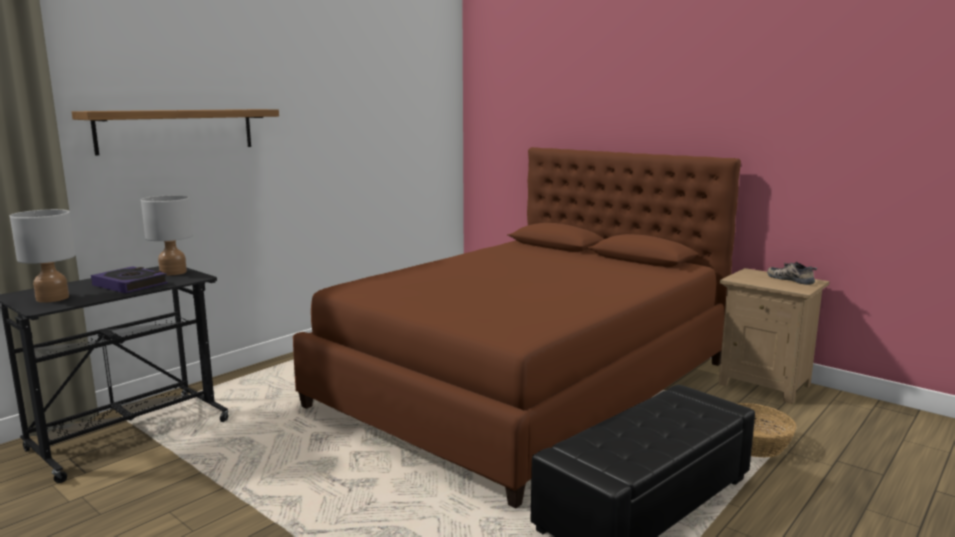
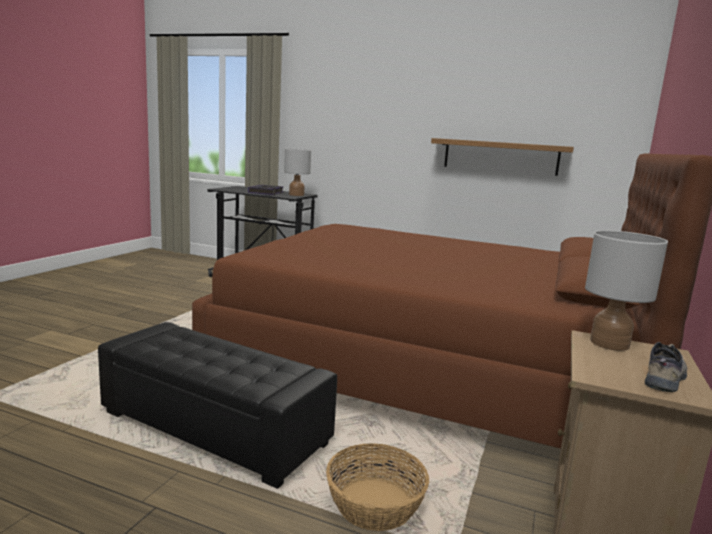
camera: 70 degrees right, 0 degrees up
grey table lamp [10,209,76,303] -> grey table lamp moved to [585,230,668,351]
shelf [72,109,279,156] -> shelf moved to [431,138,574,176]

